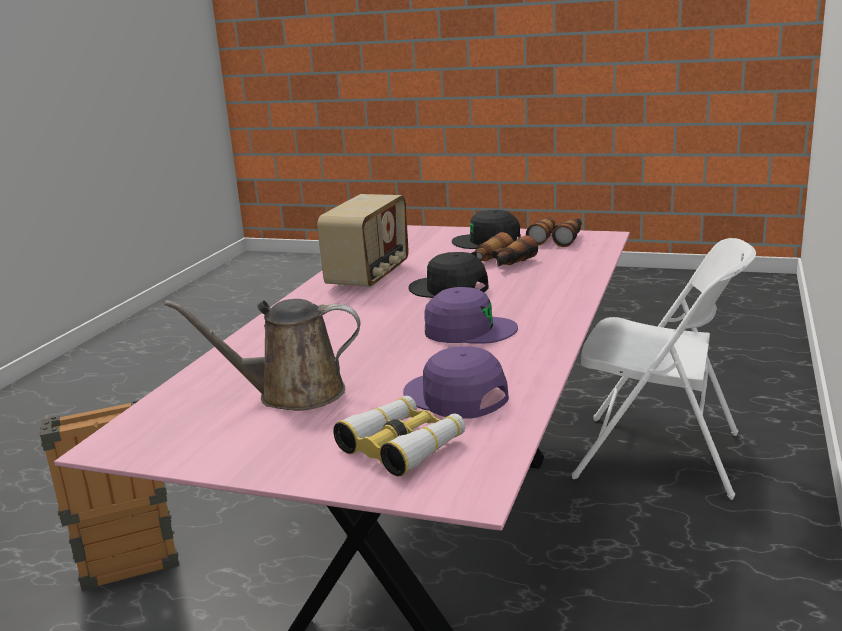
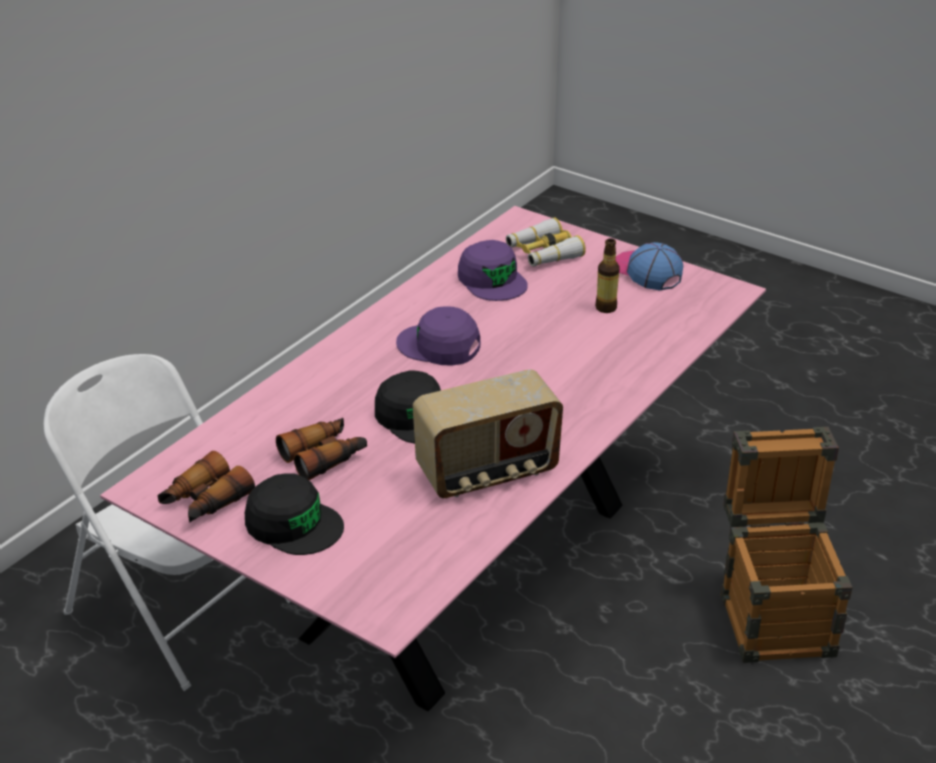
camera: 165 degrees left, 15 degrees up
brown watering can [164,299,360,411] -> bottle [595,238,620,313]
radio [317,194,409,288] -> radio turned 150 degrees counterclockwise [413,369,563,498]
none -> cap [615,242,683,290]

